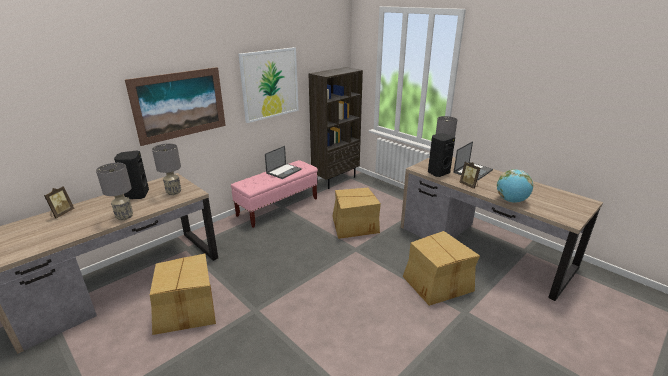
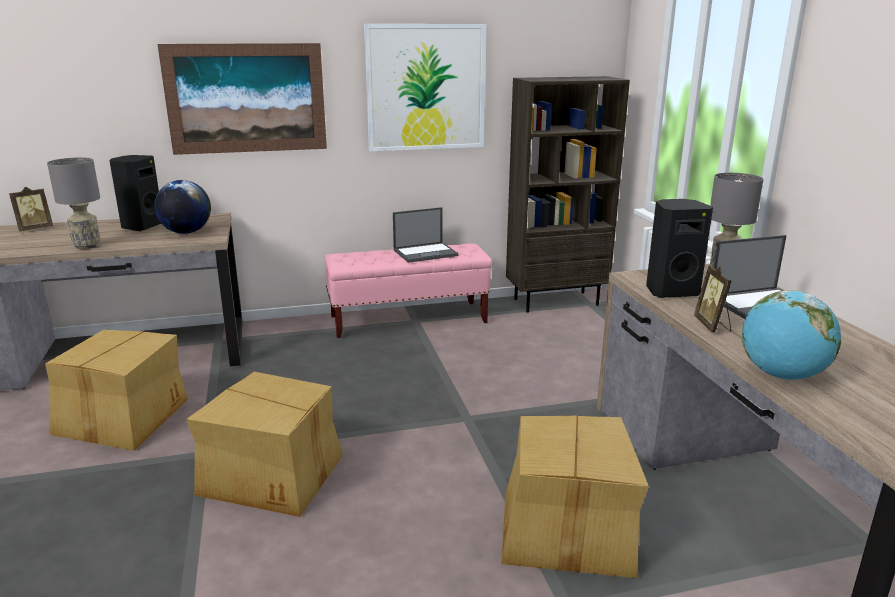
camera: 30 degrees right, 5 degrees down
grey table lamp [152,143,181,195] -> globe [154,180,211,234]
cardboard box [332,188,381,239] -> cardboard box moved to [186,372,343,517]

